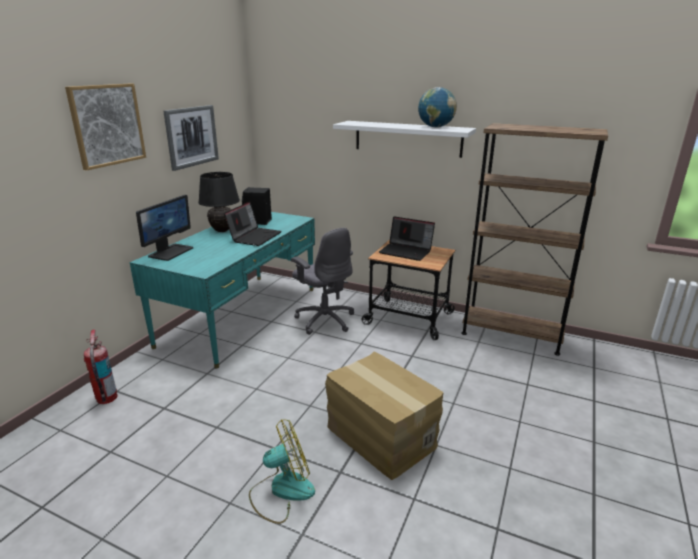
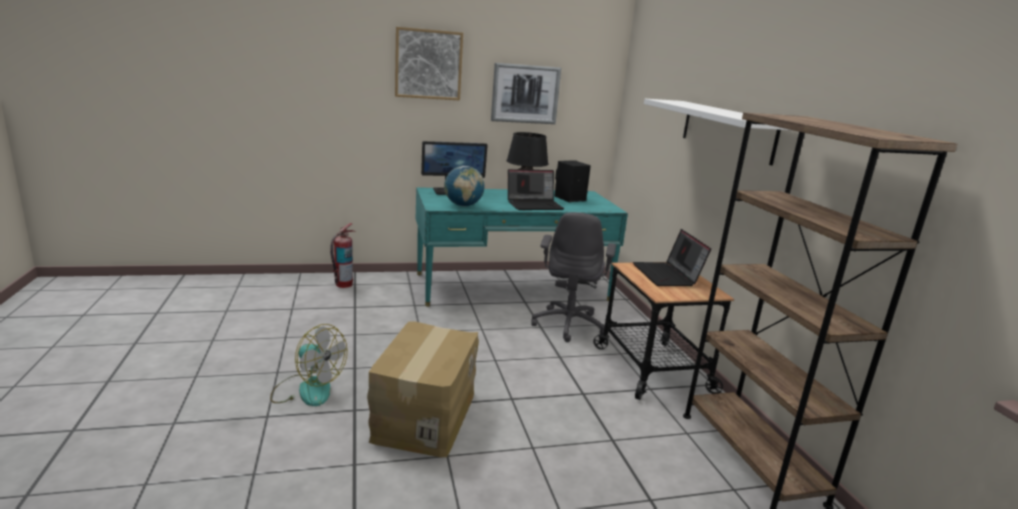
camera: 50 degrees right, 5 degrees down
globe [418,87,457,128] -> globe moved to [444,166,485,207]

